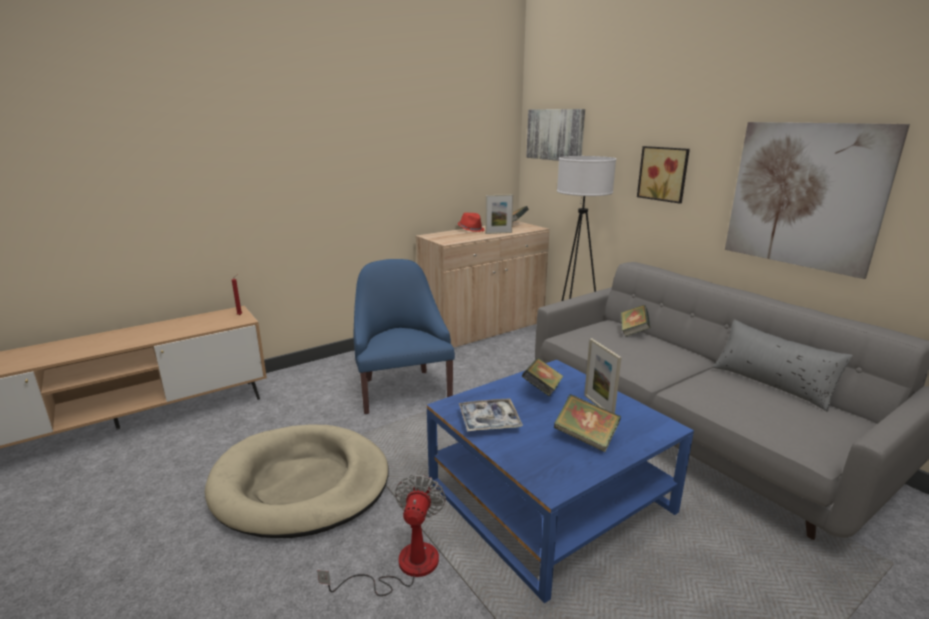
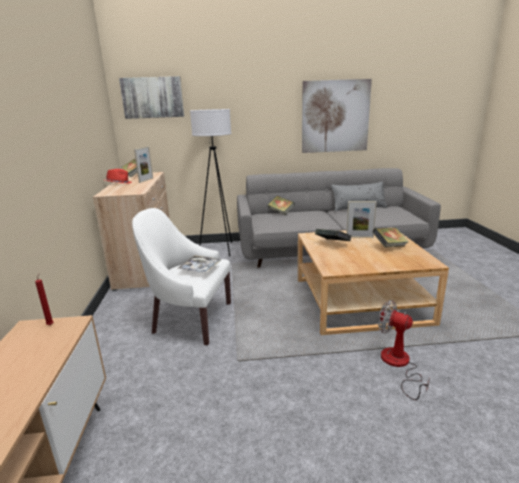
camera: 60 degrees left, 0 degrees up
beige dog bed [205,424,389,538] -> none
blue armchair [354,259,455,414] -> white armchair [132,208,231,345]
blue coffee table [427,360,694,603] -> beige coffee table [298,227,449,335]
tray [459,398,523,432] -> tray moved to [177,255,221,273]
picture [637,146,690,204] -> none

